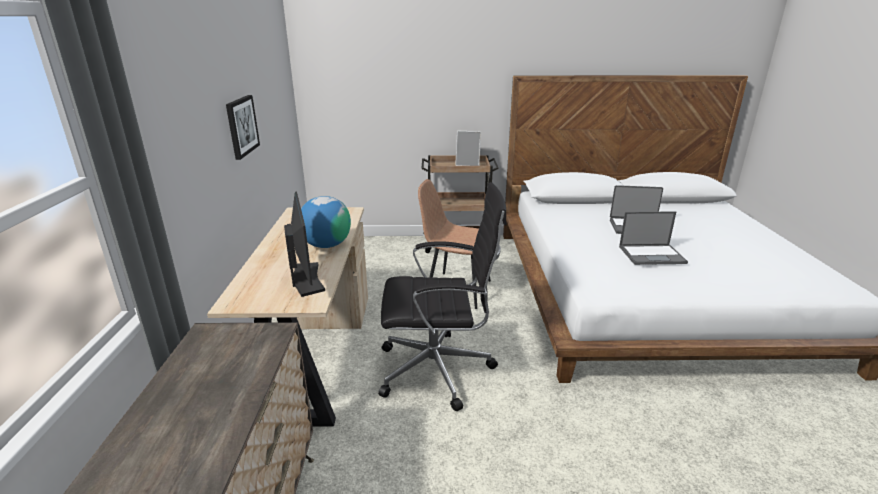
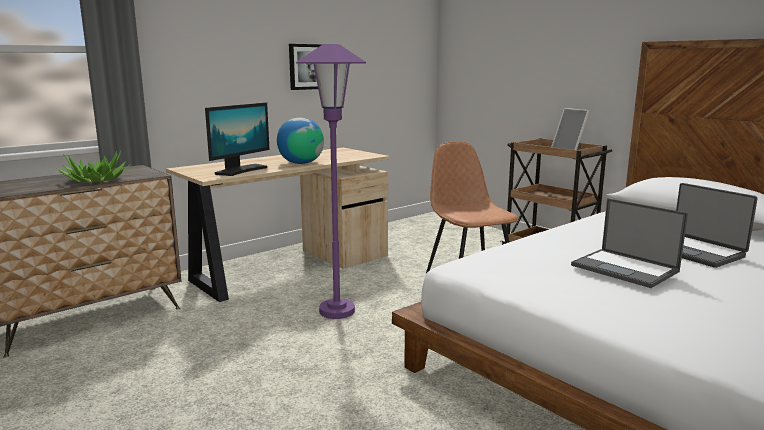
camera: 50 degrees right, 10 degrees down
black office chair [378,182,507,411] -> purple floor lamp [296,44,366,319]
none -> potted plant [57,151,130,183]

